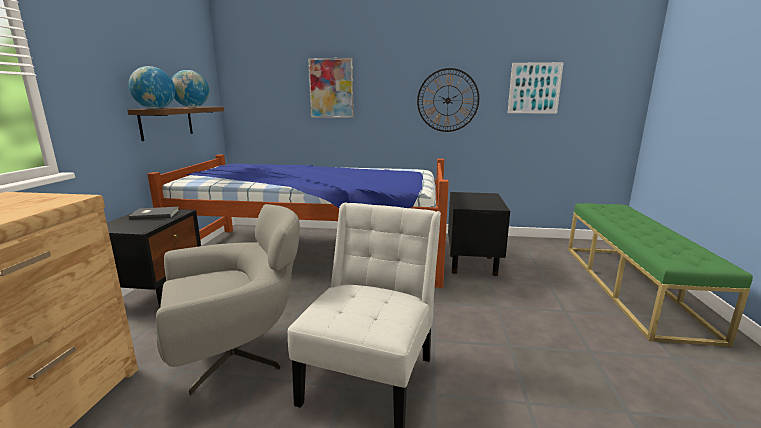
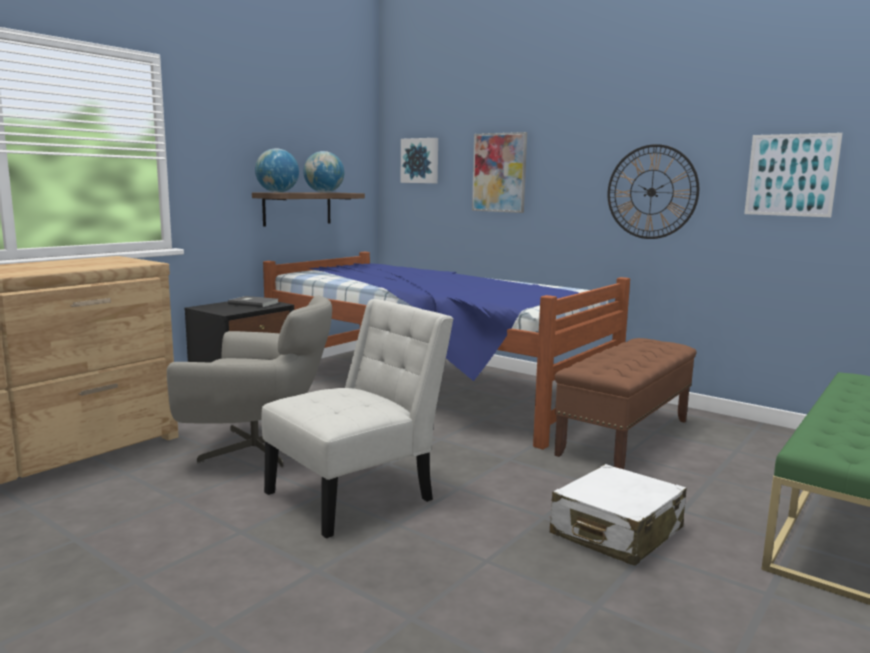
camera: 30 degrees right, 5 degrees down
black nightstand [448,192,510,276] -> brown bench [554,338,697,469]
none -> picture [401,138,438,183]
none -> white suitcase [550,464,686,566]

